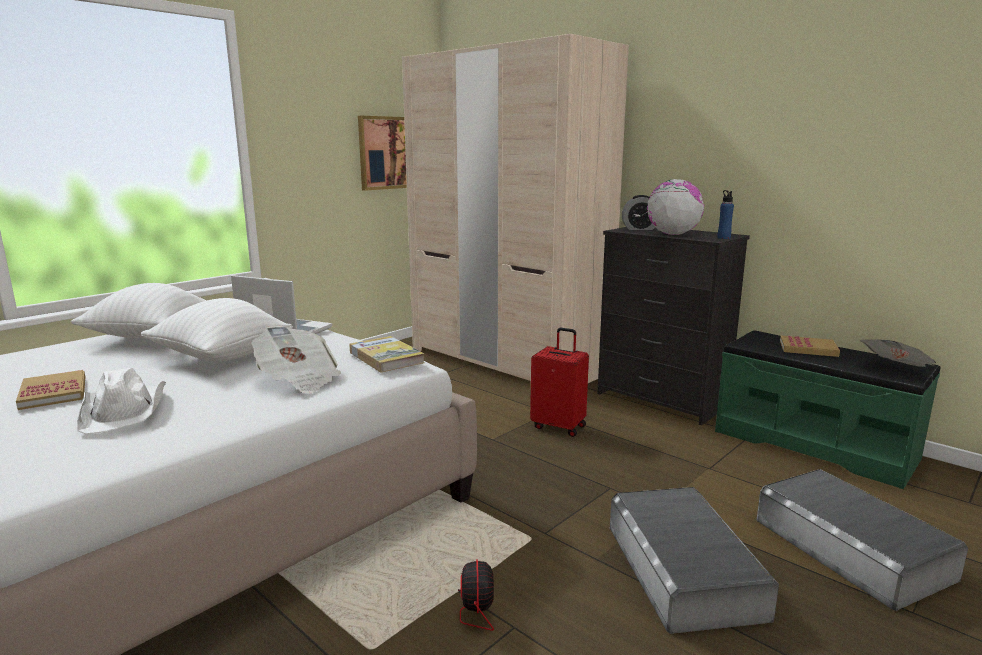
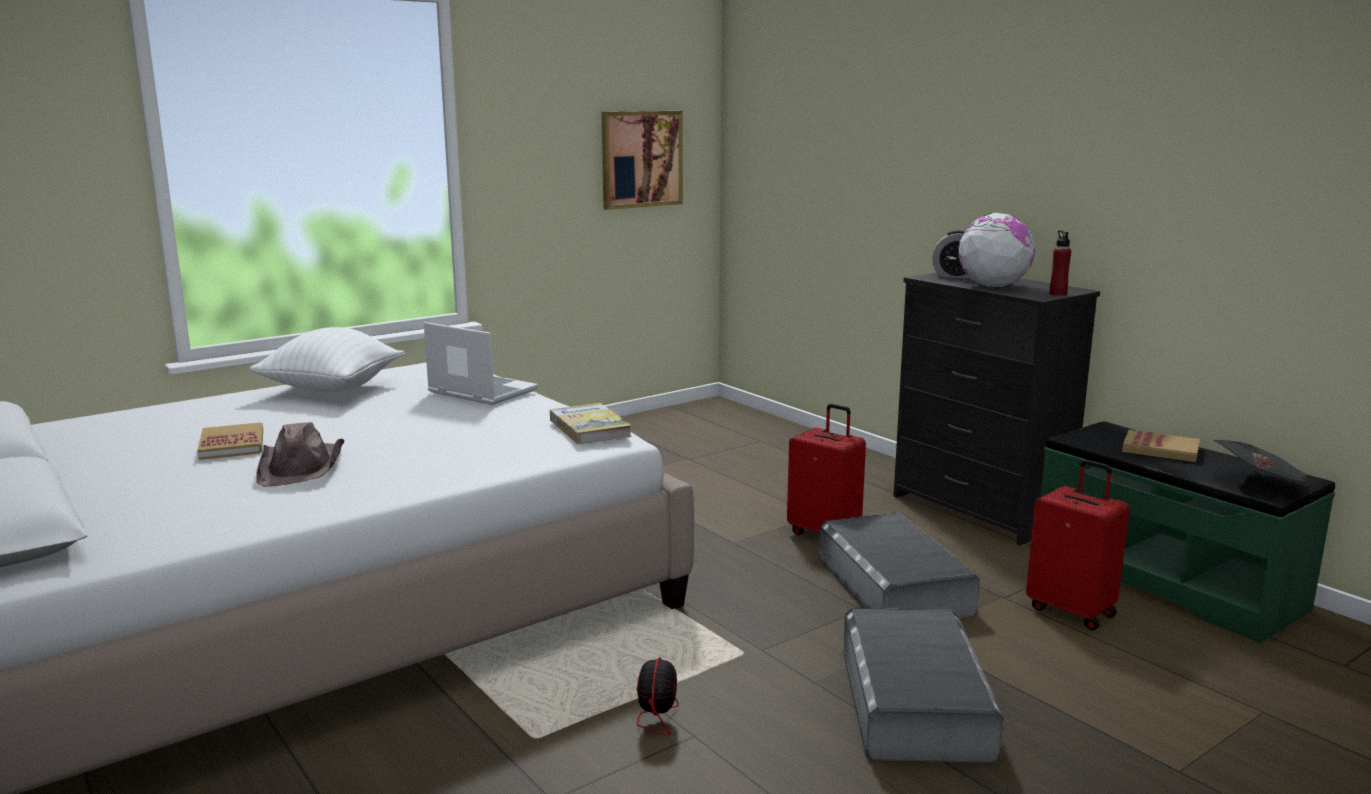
camera: 10 degrees right, 0 degrees up
white hat [77,368,166,434] -> brown hat [257,422,345,487]
white pillow [141,298,293,361] -> none
newspaper [251,325,341,393] -> none
beige wardrobe [402,34,629,383] -> none
blue bottle [717,190,734,239] -> red bottle [1049,230,1071,296]
grey storage box [757,469,968,611] -> grey storage box moved to [819,512,980,618]
none -> red suitcase [1026,460,1130,630]

